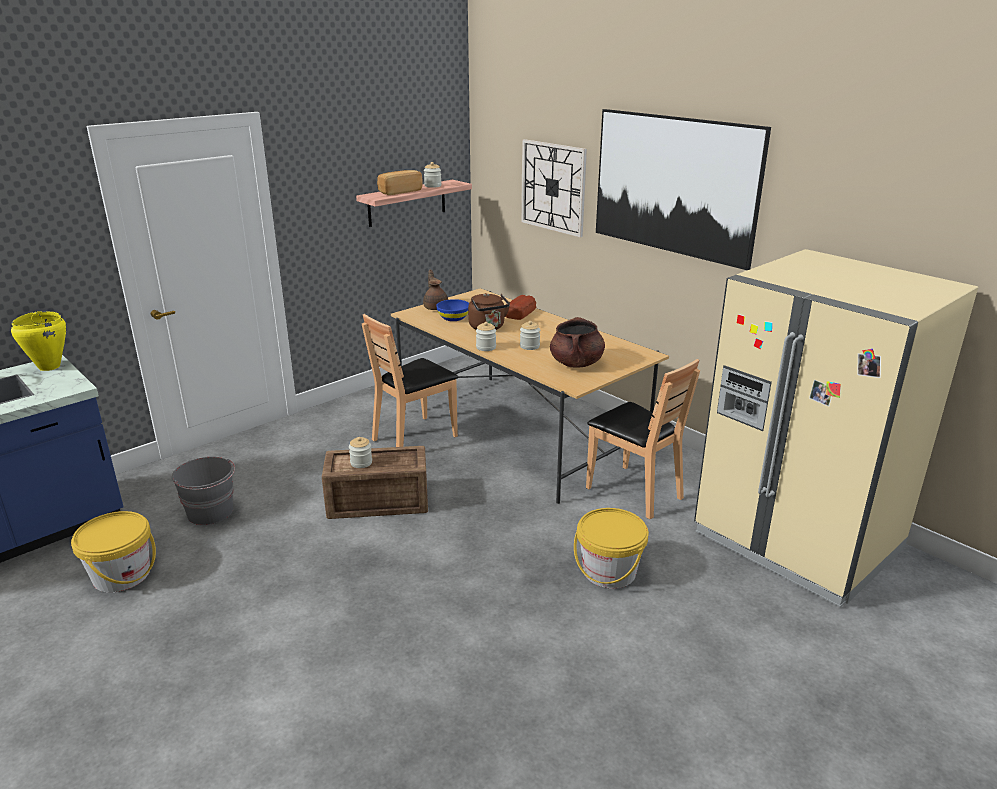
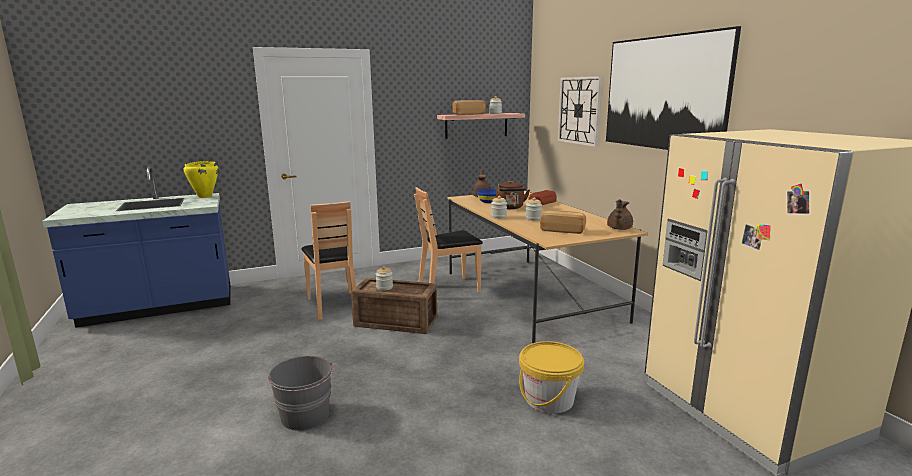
camera: 20 degrees right, 10 degrees down
yellow bucket [71,511,156,593] -> none
grey bucket [172,457,235,525] -> grey bucket moved to [268,356,334,431]
brown cooking pot [550,317,605,367] -> bread [540,210,586,234]
brown chair [586,359,700,519] -> brown chair moved to [301,201,356,320]
none -> brown teapot [607,199,633,230]

